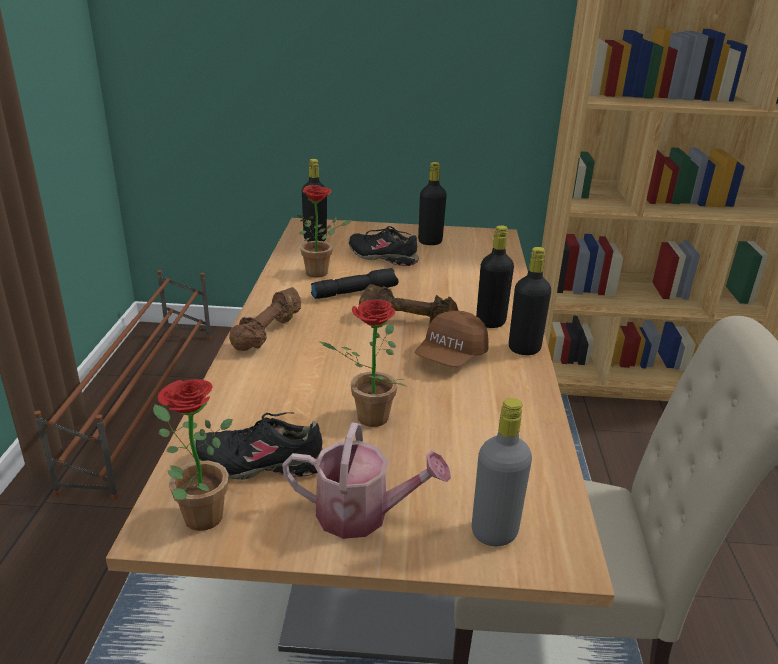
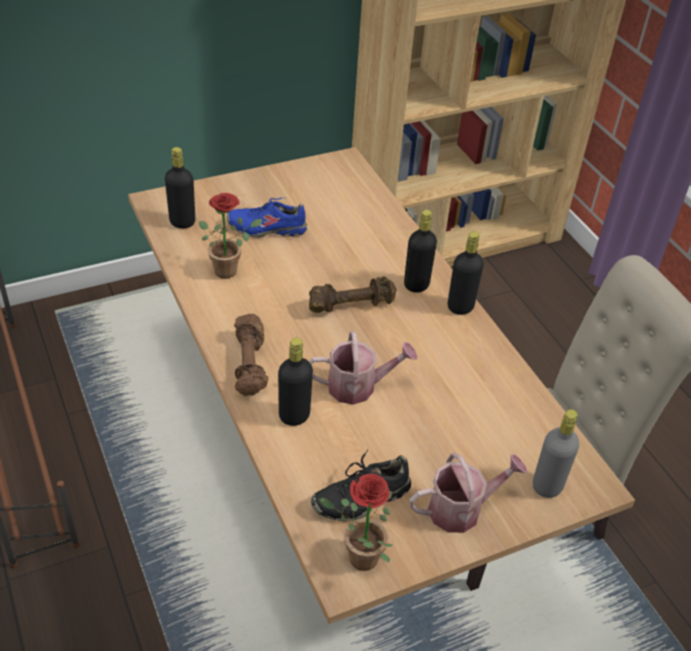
camera: 30 degrees left, 15 degrees up
black flashlight [311,268,399,299] -> none
potted plant [320,299,407,427] -> none
black shoe [349,226,419,266] -> blue shoe [227,198,307,238]
brown cap [415,311,489,367] -> none
black bottle [418,162,447,245] -> black bottle moved to [278,338,313,426]
none -> watering can [309,331,418,405]

